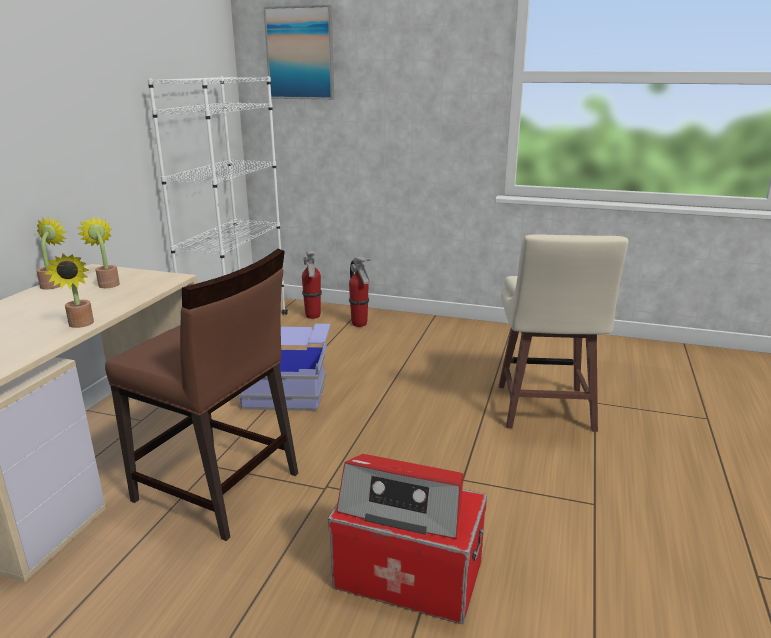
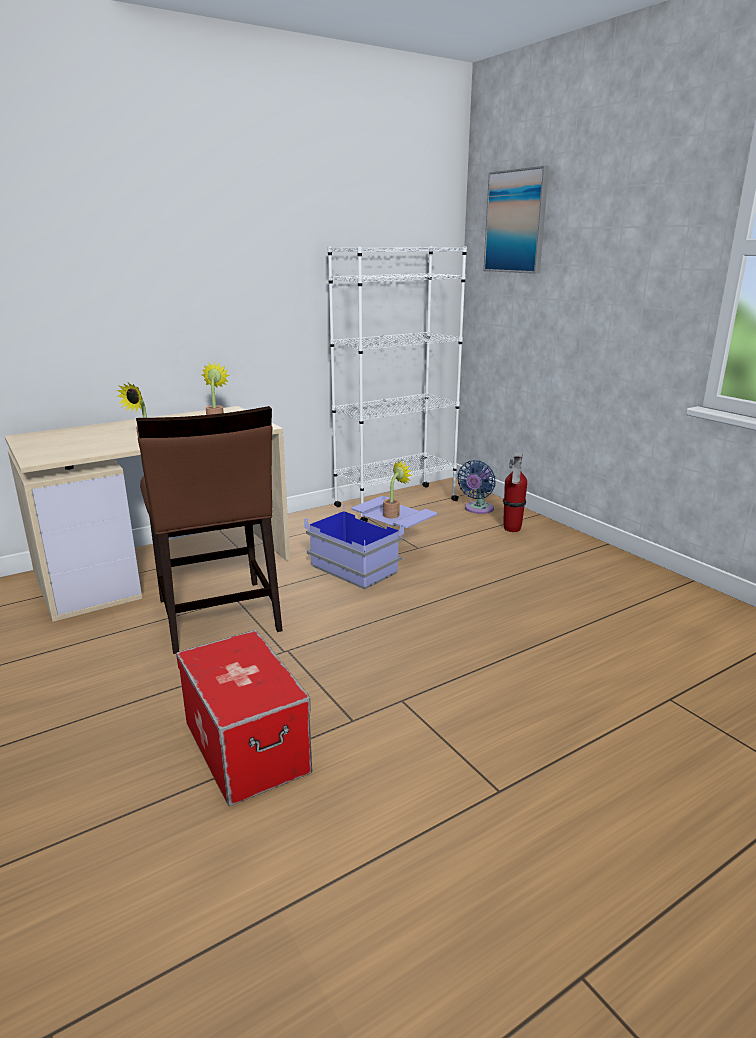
camera: 40 degrees right, 0 degrees up
potted plant [36,216,67,290] -> potted plant moved to [383,460,412,518]
fire extinguisher [302,251,322,319] -> blue fan [457,460,496,514]
radio [337,454,463,539] -> none
beige stool [498,234,628,432] -> none

